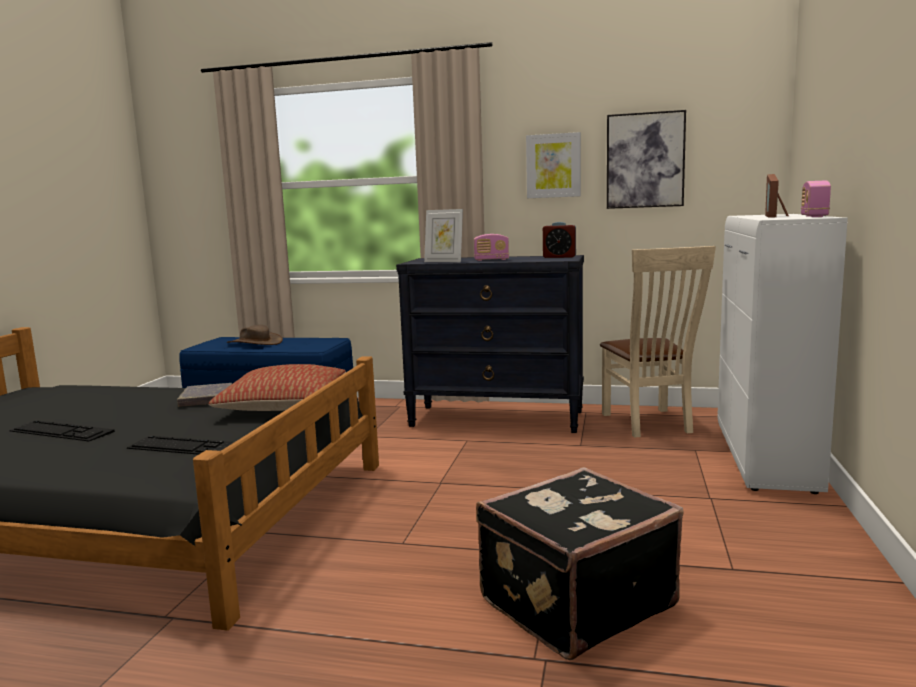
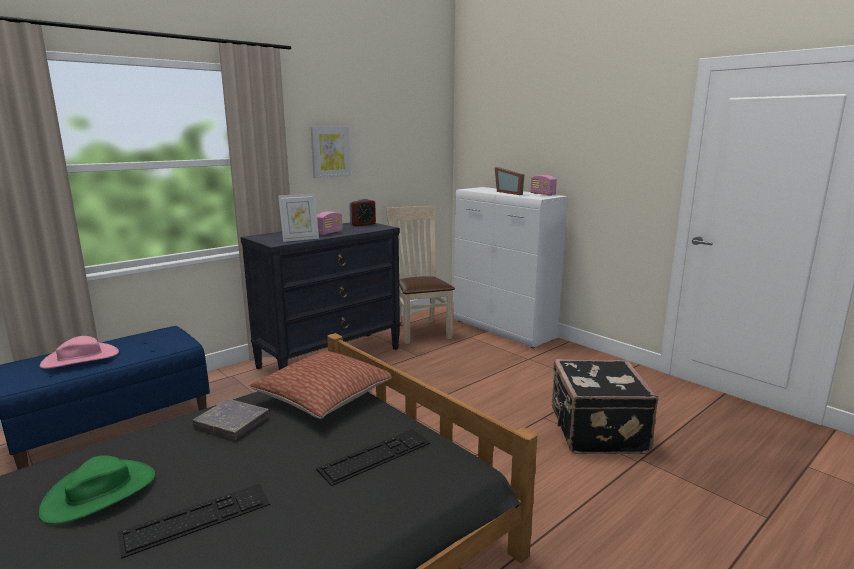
camera: 55 degrees left, 5 degrees up
brown hat [227,325,283,345] -> pink hat [40,336,119,369]
beige chair [600,246,716,438] -> beige chair turned 135 degrees counterclockwise [386,206,455,344]
picture [607,110,686,209] -> none
none -> green hat [39,455,155,524]

